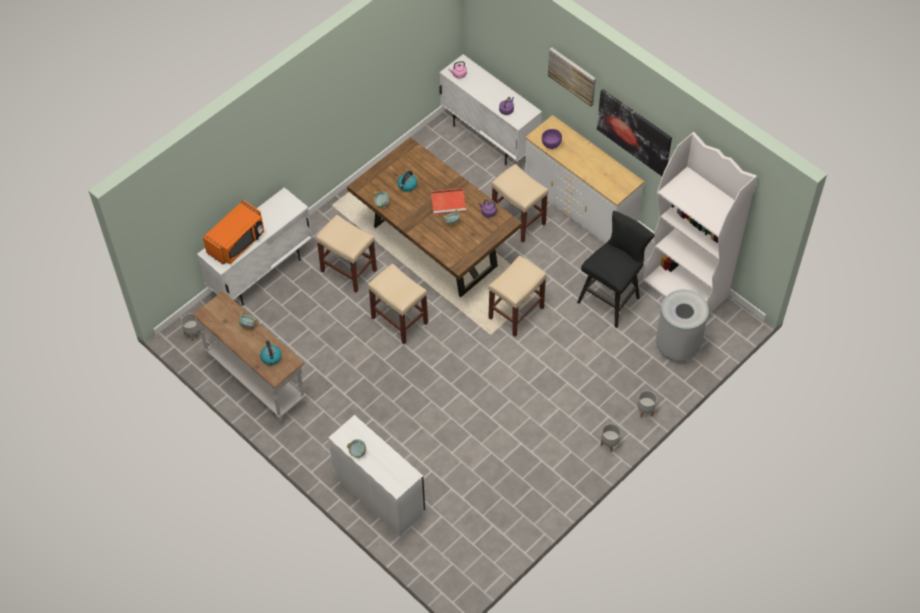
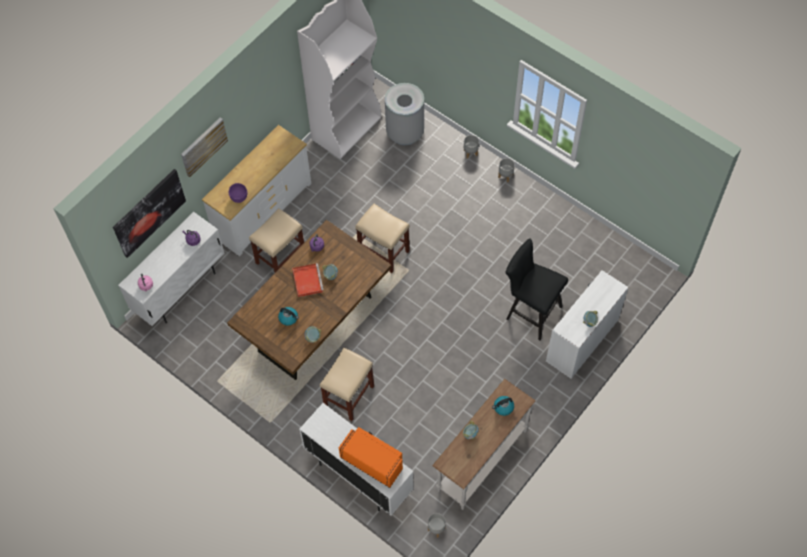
camera: 95 degrees left, 5 degrees up
beige stool [368,263,428,344] -> none
black stool [577,211,655,328] -> black stool moved to [506,238,568,340]
picture [597,89,672,176] -> picture moved to [113,169,186,258]

